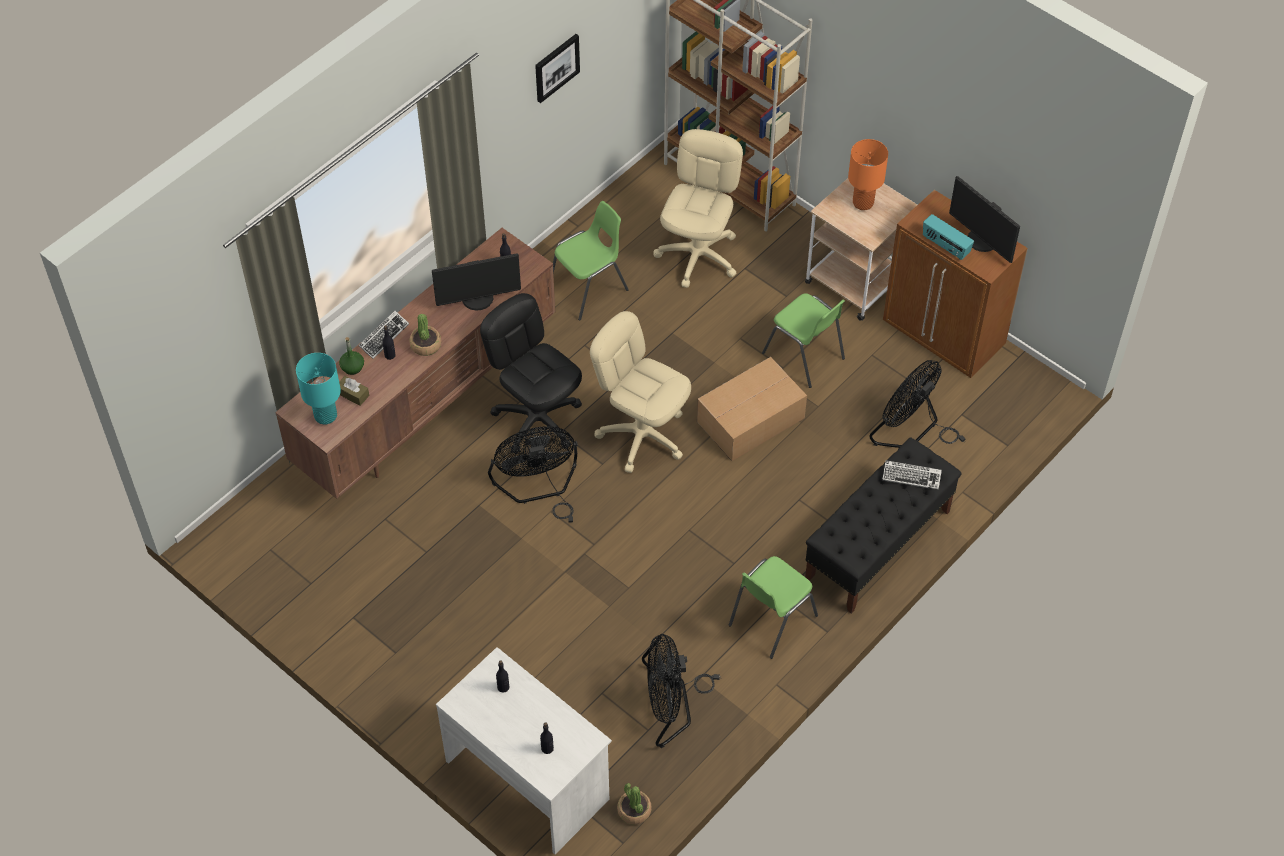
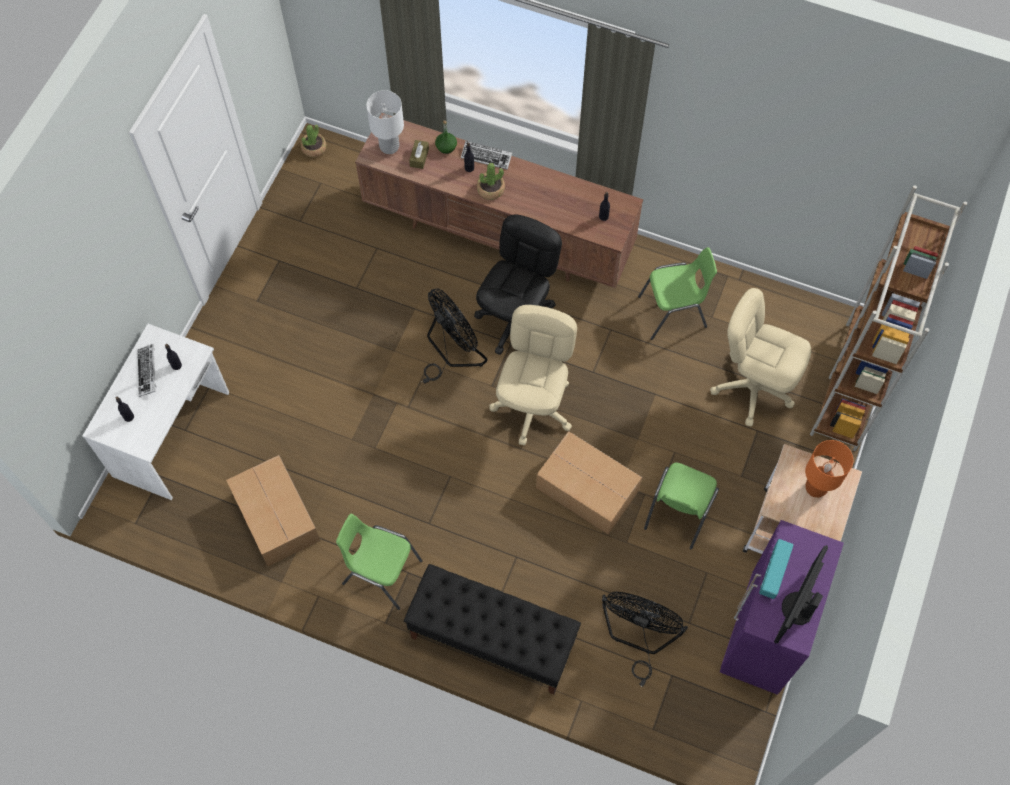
camera: 70 degrees right, 10 degrees up
turquoise table lamp [296,353,341,425] -> white table lamp [367,90,404,154]
monitor [432,254,521,311] -> none
picture [535,34,580,103] -> none
green chair [553,201,629,321] -> green chair turned 45 degrees counterclockwise [638,247,717,340]
potted plant [617,783,652,824] -> potted plant moved to [301,125,326,157]
black fan [642,634,722,749] -> cardboard box [226,455,320,566]
beige office chair [653,129,743,288] -> beige office chair turned 150 degrees counterclockwise [710,288,811,426]
keyboard [882,460,942,490] -> keyboard moved to [137,344,156,397]
brown cabinet [883,190,1028,378] -> purple cabinet [720,520,844,695]

